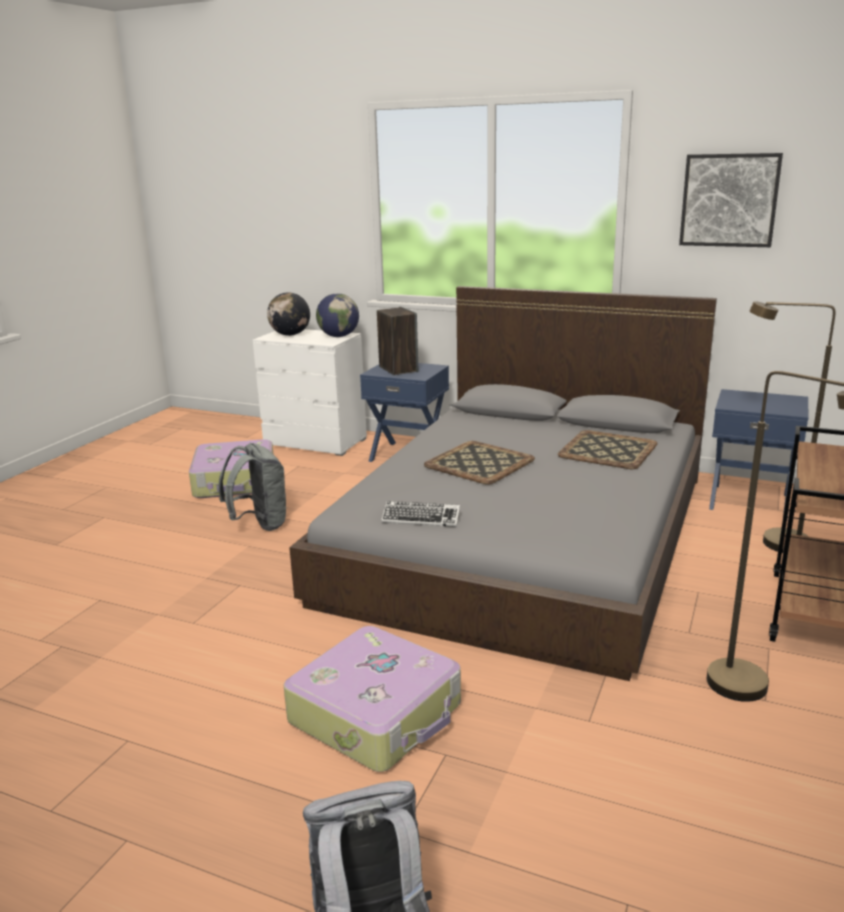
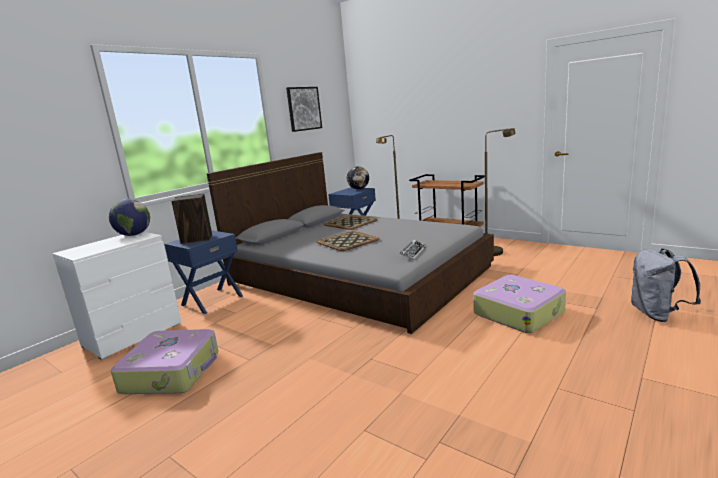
camera: 75 degrees left, 5 degrees down
grey backpack [219,443,288,531] -> none
globe [267,292,310,336] -> globe moved to [347,166,369,189]

